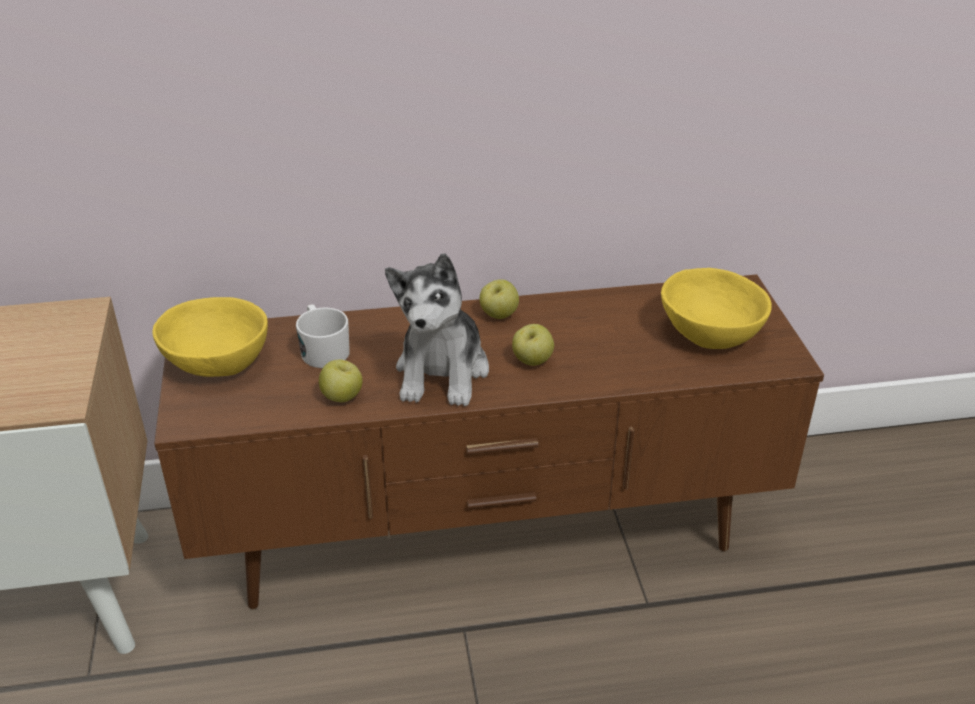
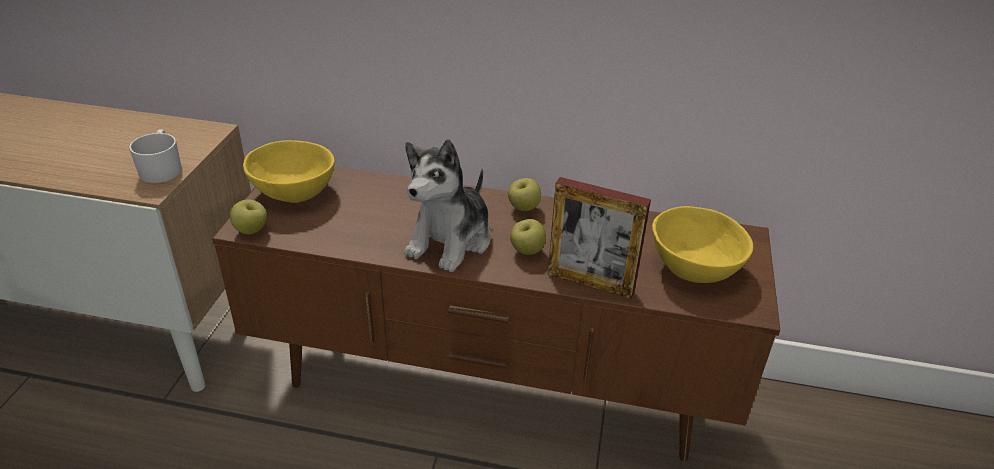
camera: 20 degrees right, 0 degrees up
white mug [296,304,350,368] -> white mug moved to [129,129,182,183]
apple [319,360,363,402] -> apple moved to [230,200,267,234]
none -> picture frame [548,177,651,299]

